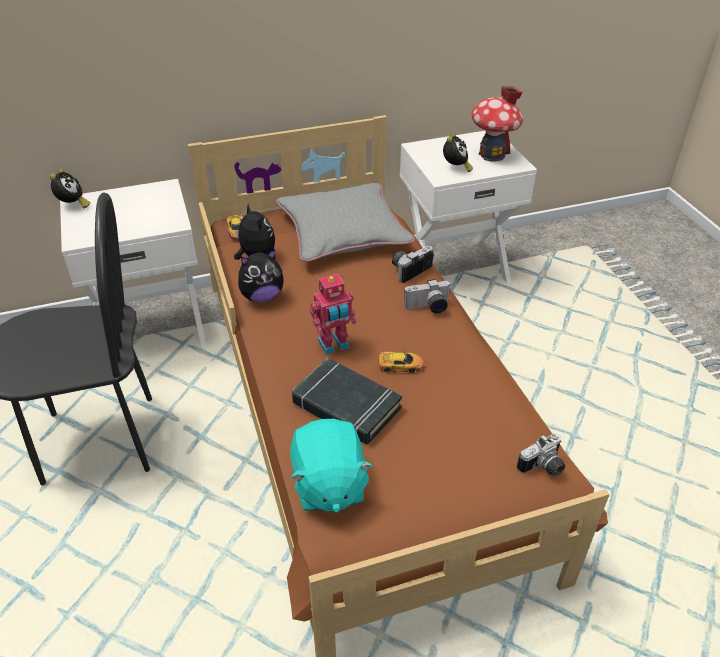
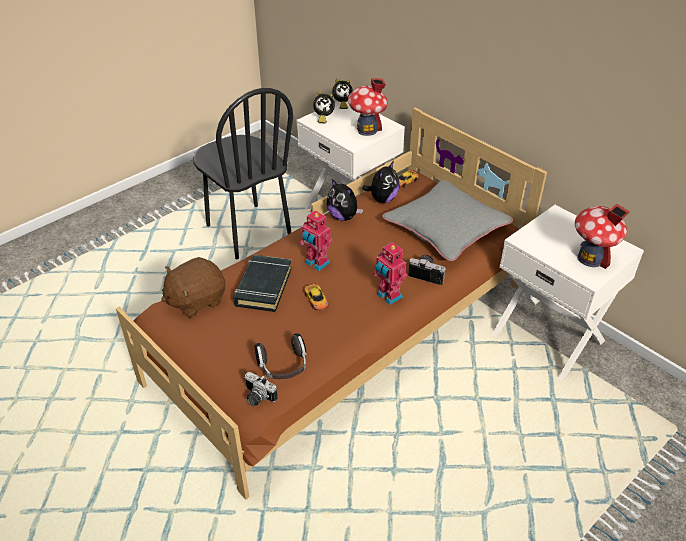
camera: 65 degrees right, 0 degrees up
turquoise plush toy [290,419,373,513] -> brown plush toy [161,257,225,318]
camera [404,279,450,313] -> toy robot [373,242,407,305]
alarm clock [443,133,473,172] -> alarm clock moved to [313,91,335,123]
none -> headphones [255,333,307,379]
none -> toy house [348,78,388,136]

